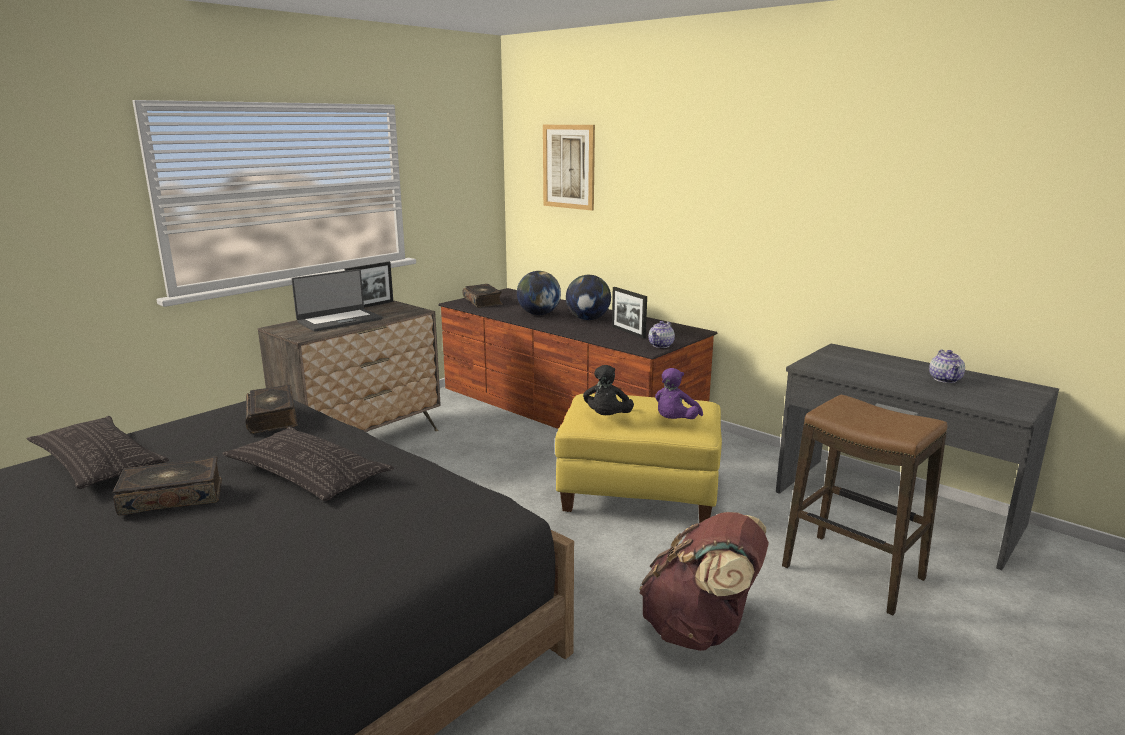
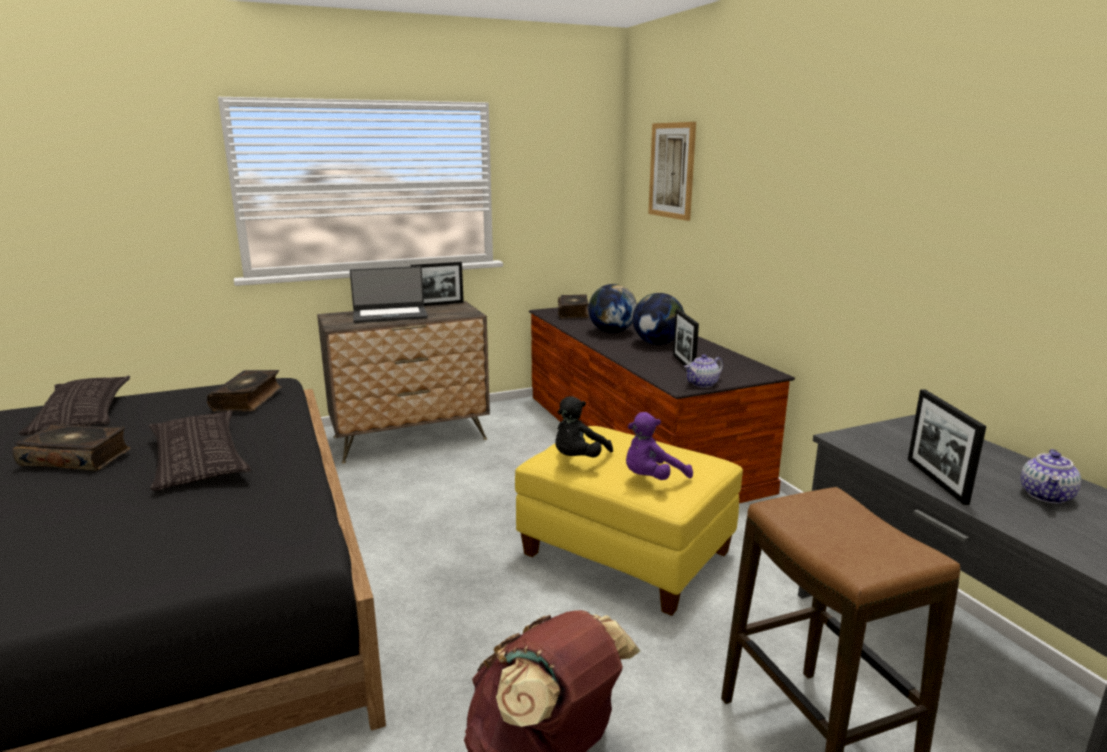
camera: 25 degrees right, 0 degrees up
none -> picture frame [908,389,986,505]

